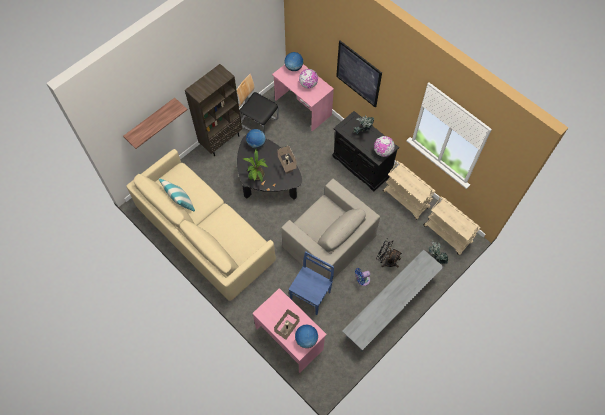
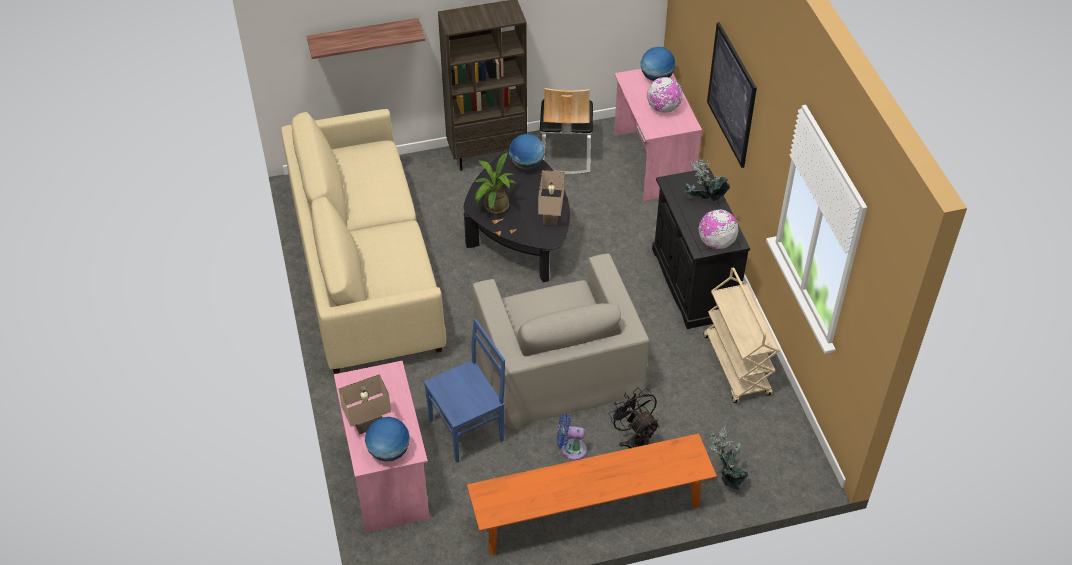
camera: 30 degrees right, 15 degrees down
pillow [159,178,195,211] -> none
chair [237,74,279,134] -> chair turned 150 degrees counterclockwise [540,88,593,175]
grey bench [342,250,444,352] -> orange bench [467,433,717,555]
beige cart [424,197,481,255] -> none

